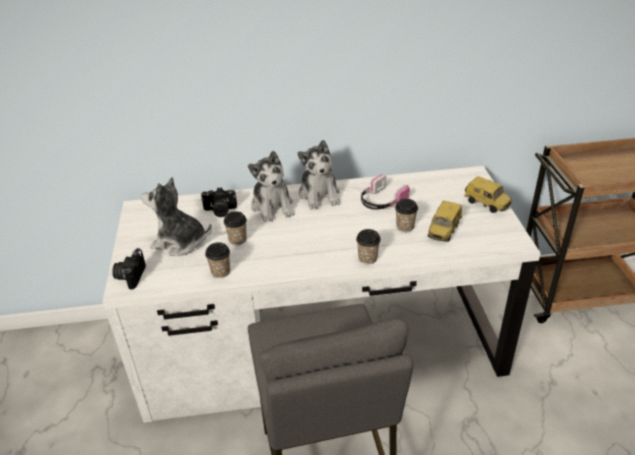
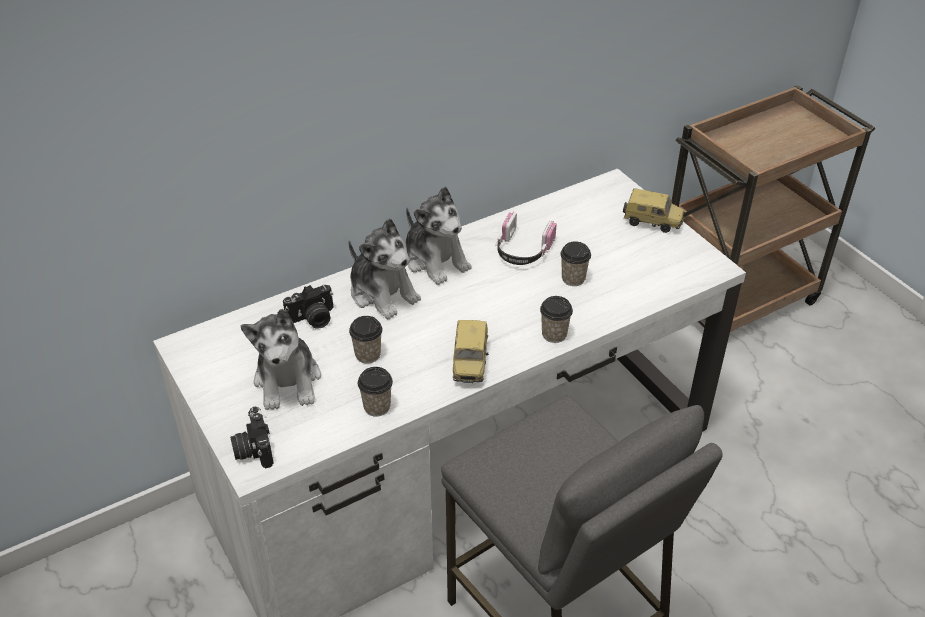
camera: 25 degrees left, 5 degrees up
plush toy [141,177,212,256] -> plush toy turned 90 degrees counterclockwise [240,309,321,410]
toy car [428,201,462,242] -> toy car moved to [453,320,489,383]

